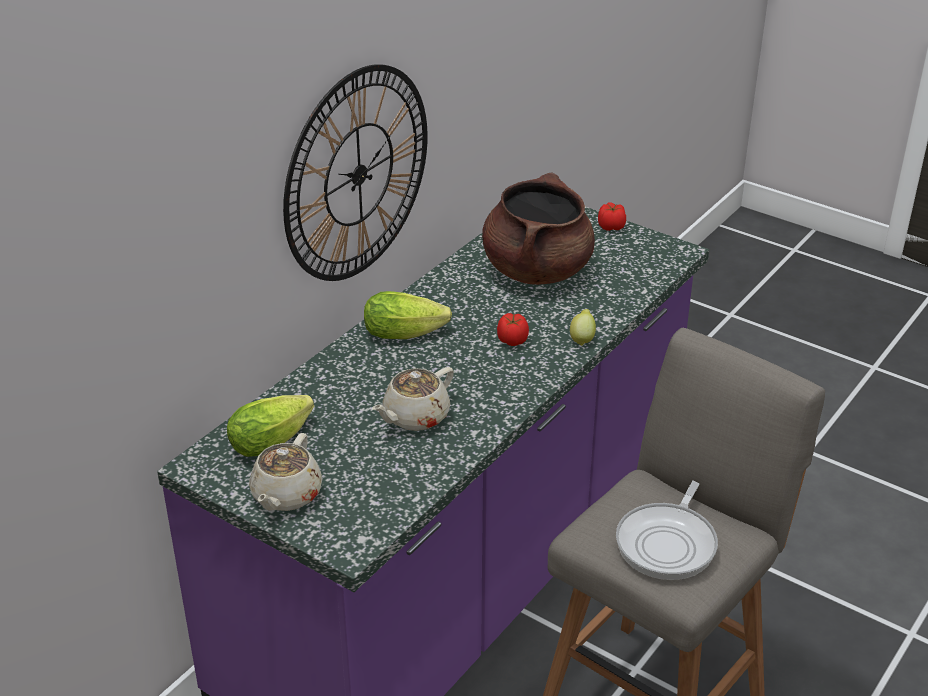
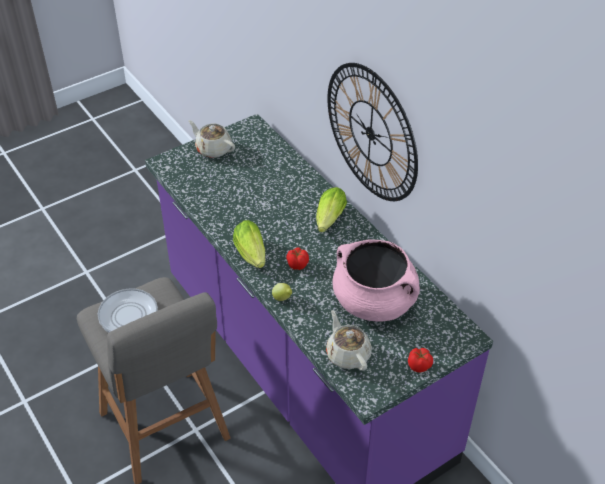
camera: 110 degrees right, 10 degrees up
lettuce [227,395,314,457] -> lettuce moved to [233,220,265,268]
beige teapot [372,367,454,431] -> beige teapot moved to [326,310,372,371]
brown cooking pot [482,172,595,285] -> pink cooking pot [332,239,420,322]

